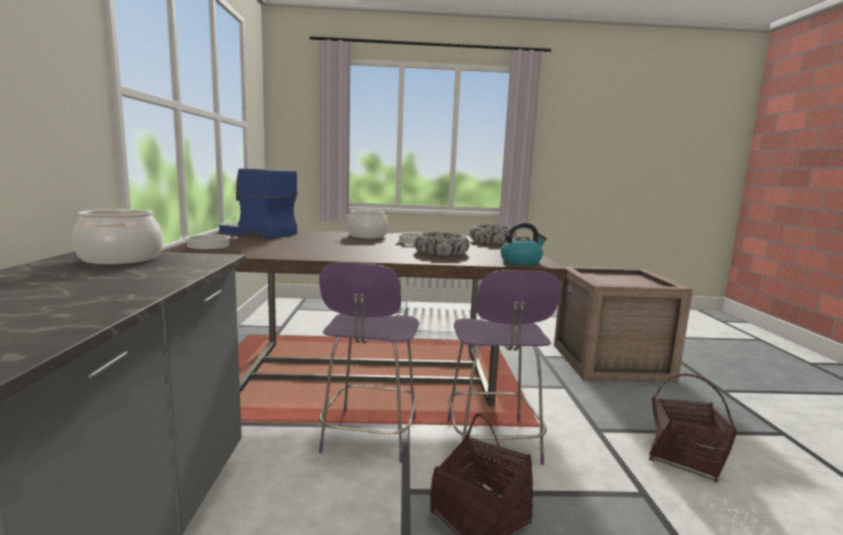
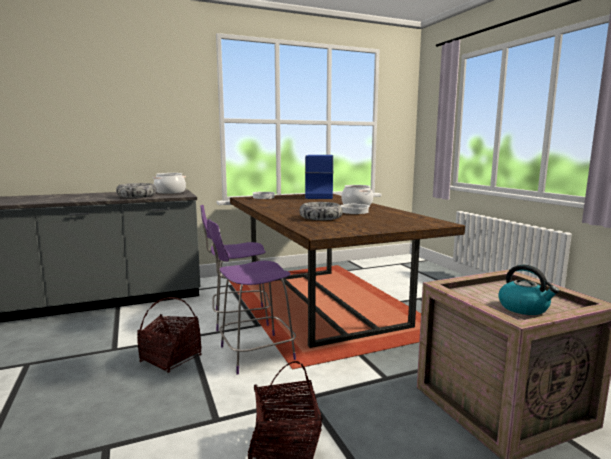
camera: 70 degrees right, 0 degrees up
bowl [470,225,516,244] -> bowl moved to [116,183,156,198]
kettle [501,223,547,265] -> kettle moved to [498,265,559,315]

